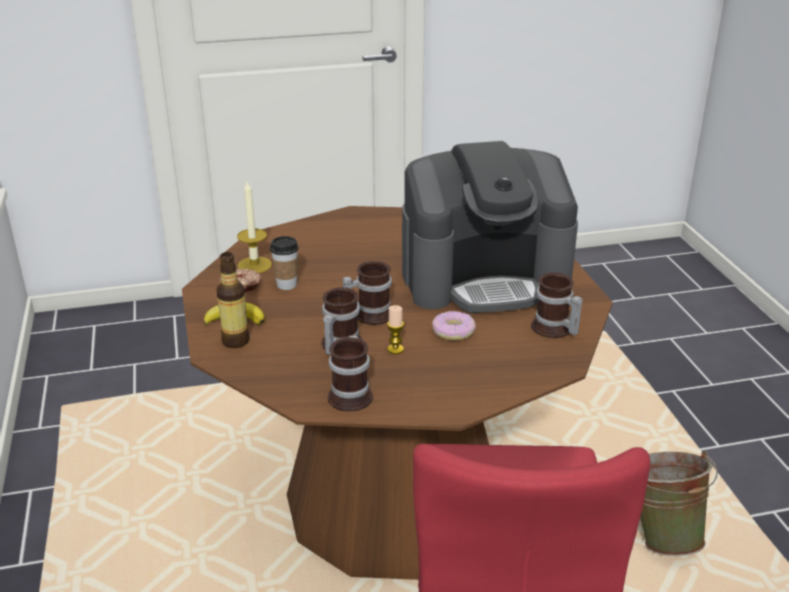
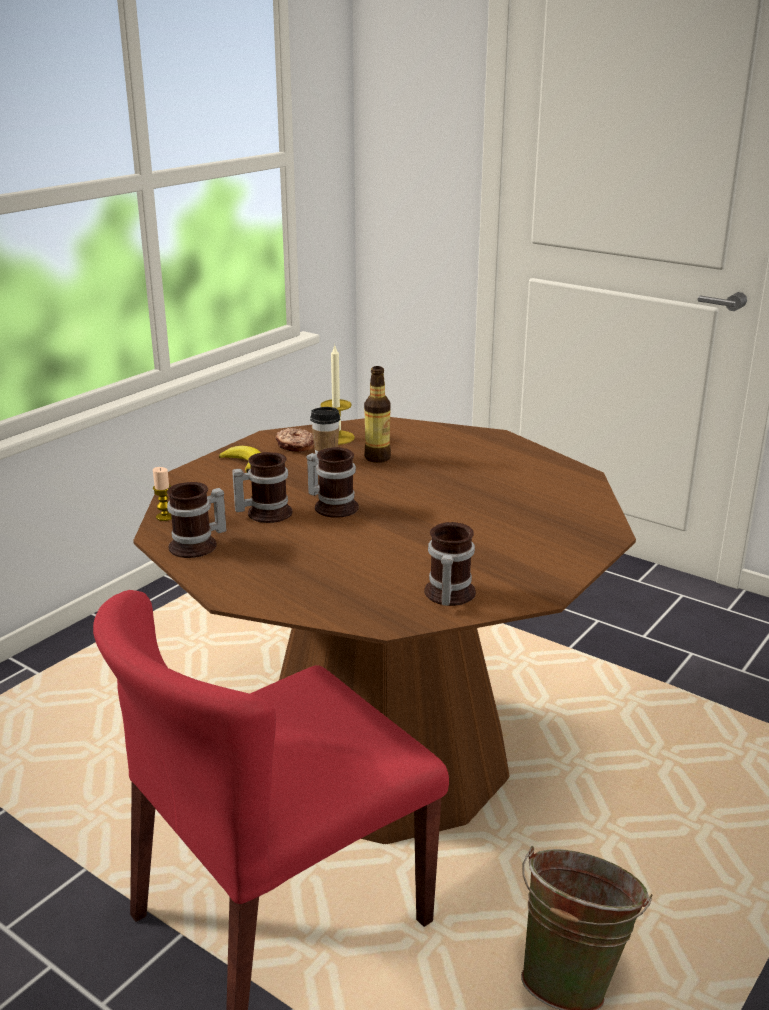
camera: 50 degrees right, 5 degrees down
bottle [216,252,250,348] -> bottle moved to [364,366,391,463]
candle [387,305,404,354] -> candle moved to [153,467,172,521]
coffee machine [402,141,578,313] -> none
donut [432,311,476,340] -> none

